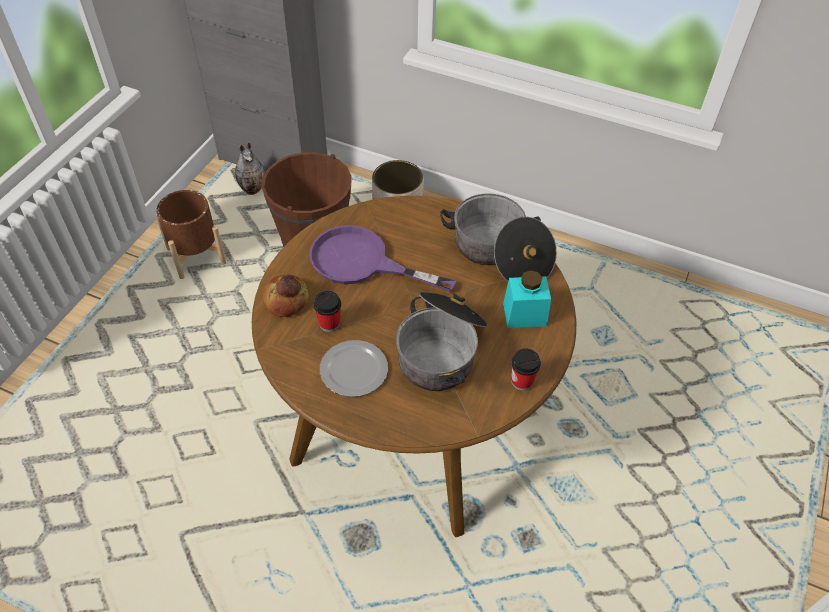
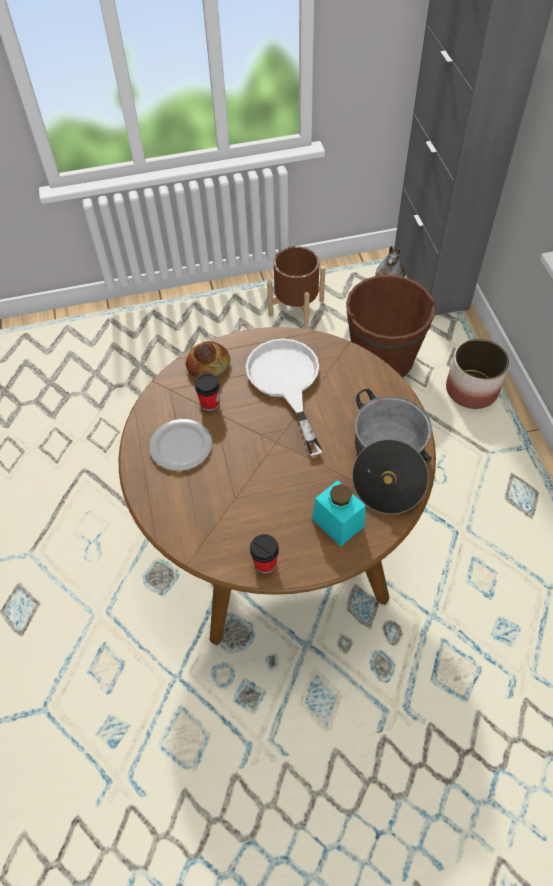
camera: 55 degrees right, 5 degrees up
purple frying pan [310,225,456,292] -> white frying pan [246,339,323,456]
cooking pot [396,292,488,391] -> none

